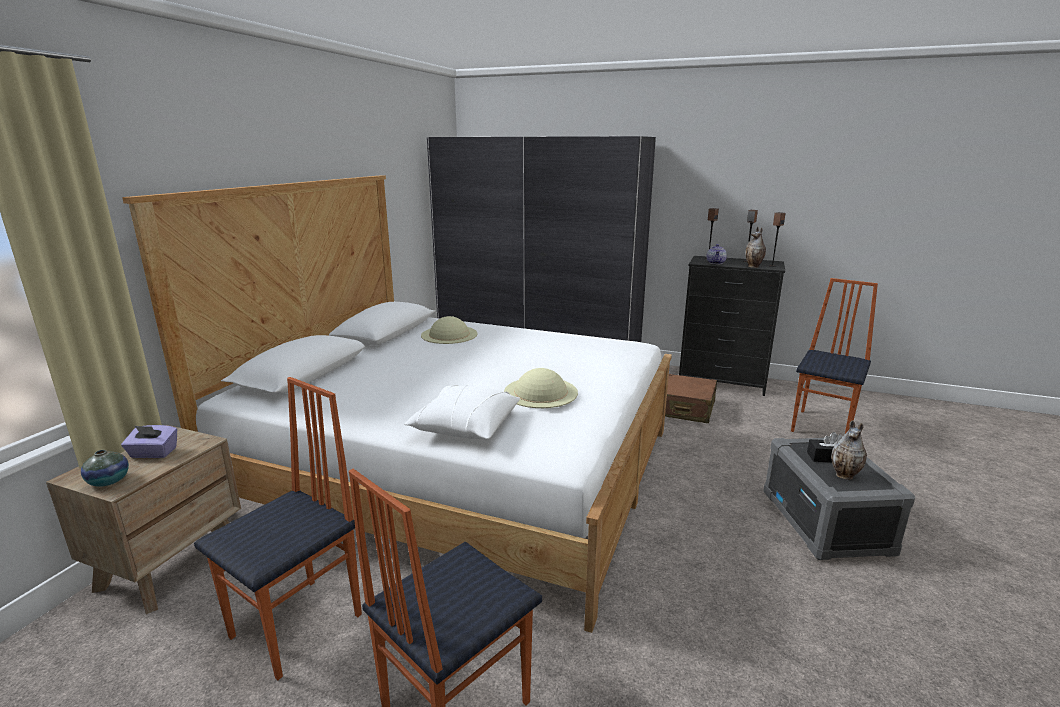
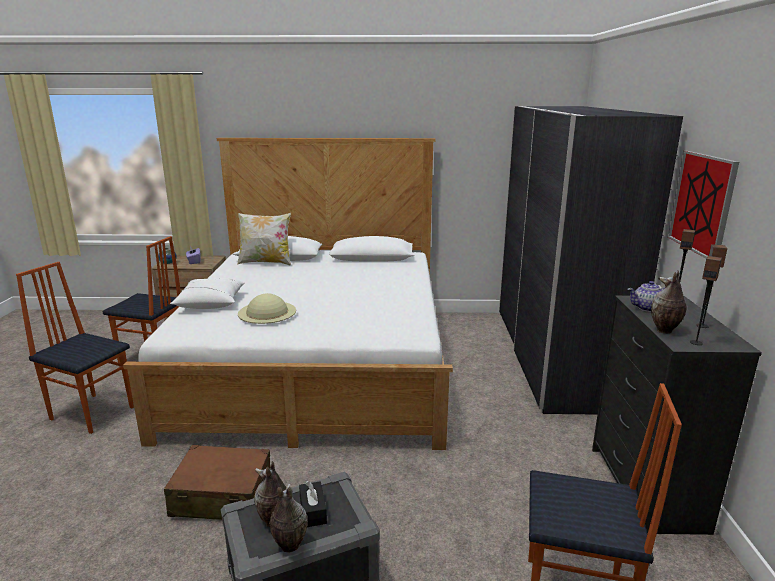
camera: 70 degrees right, 0 degrees up
beige hat [421,316,478,344] -> none
brown suitcase [665,374,717,423] -> brown suitcase moved to [164,445,270,520]
none -> pillow [237,213,291,265]
none -> vase [269,484,308,553]
none -> picture [668,151,739,258]

